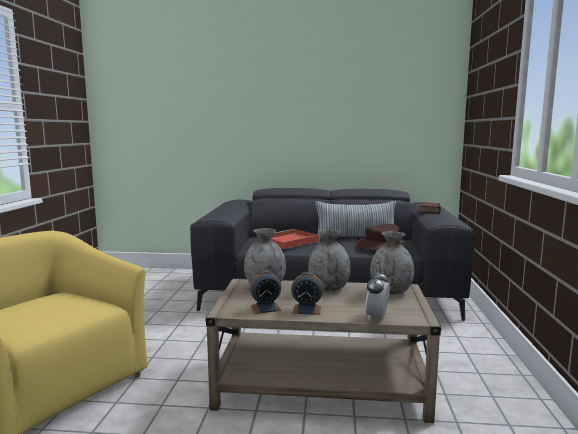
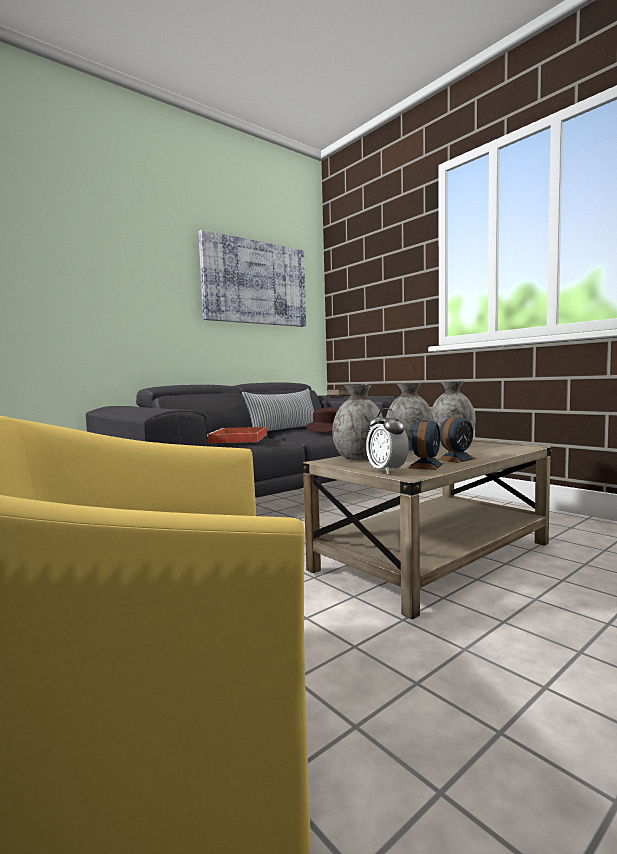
camera: 45 degrees left, 5 degrees down
alarm clock [365,269,390,321] -> alarm clock moved to [366,408,409,474]
none -> picture [199,230,306,327]

